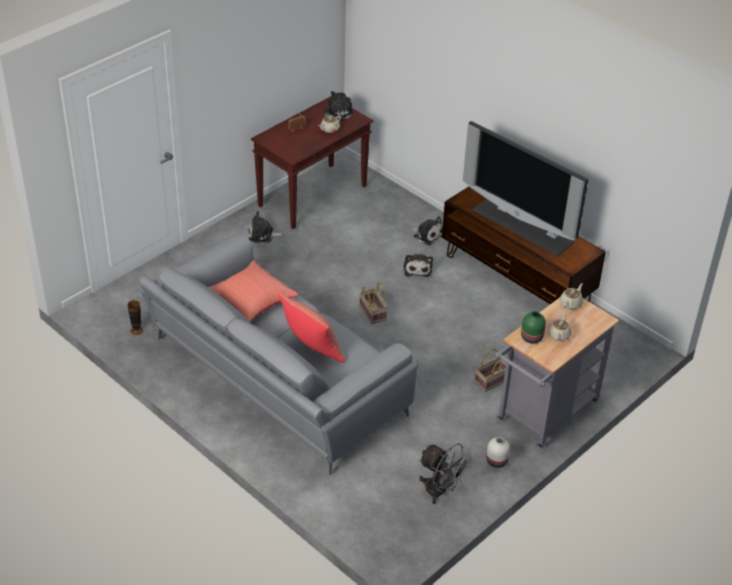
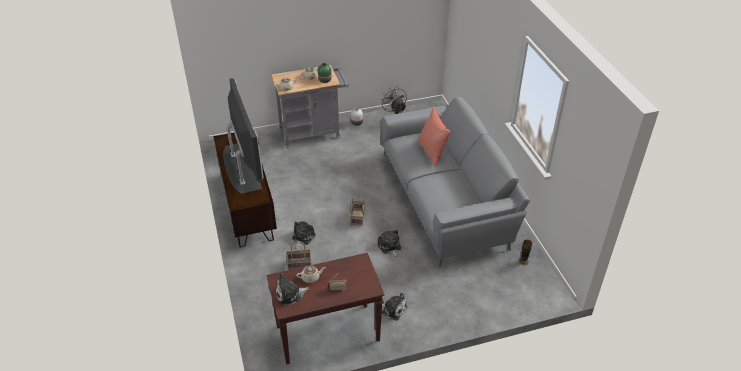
camera: 150 degrees left, 0 degrees up
red pillow [208,260,299,322] -> none
plush toy [410,216,443,245] -> plush toy moved to [377,229,401,258]
basket [474,349,506,392] -> basket moved to [286,241,311,270]

